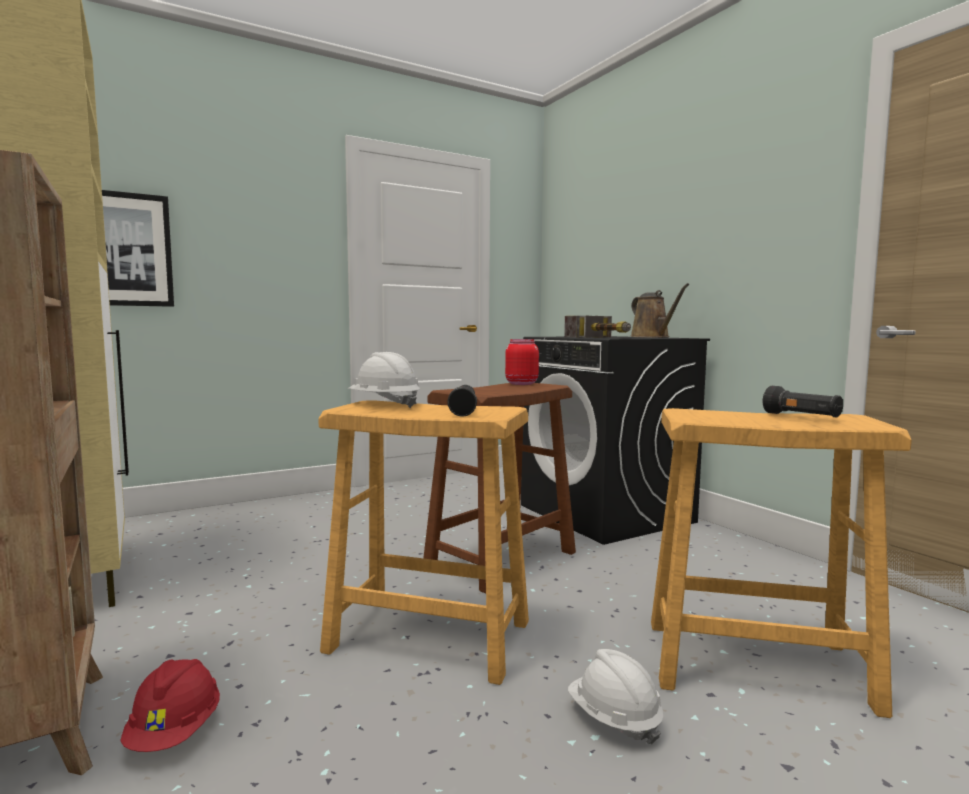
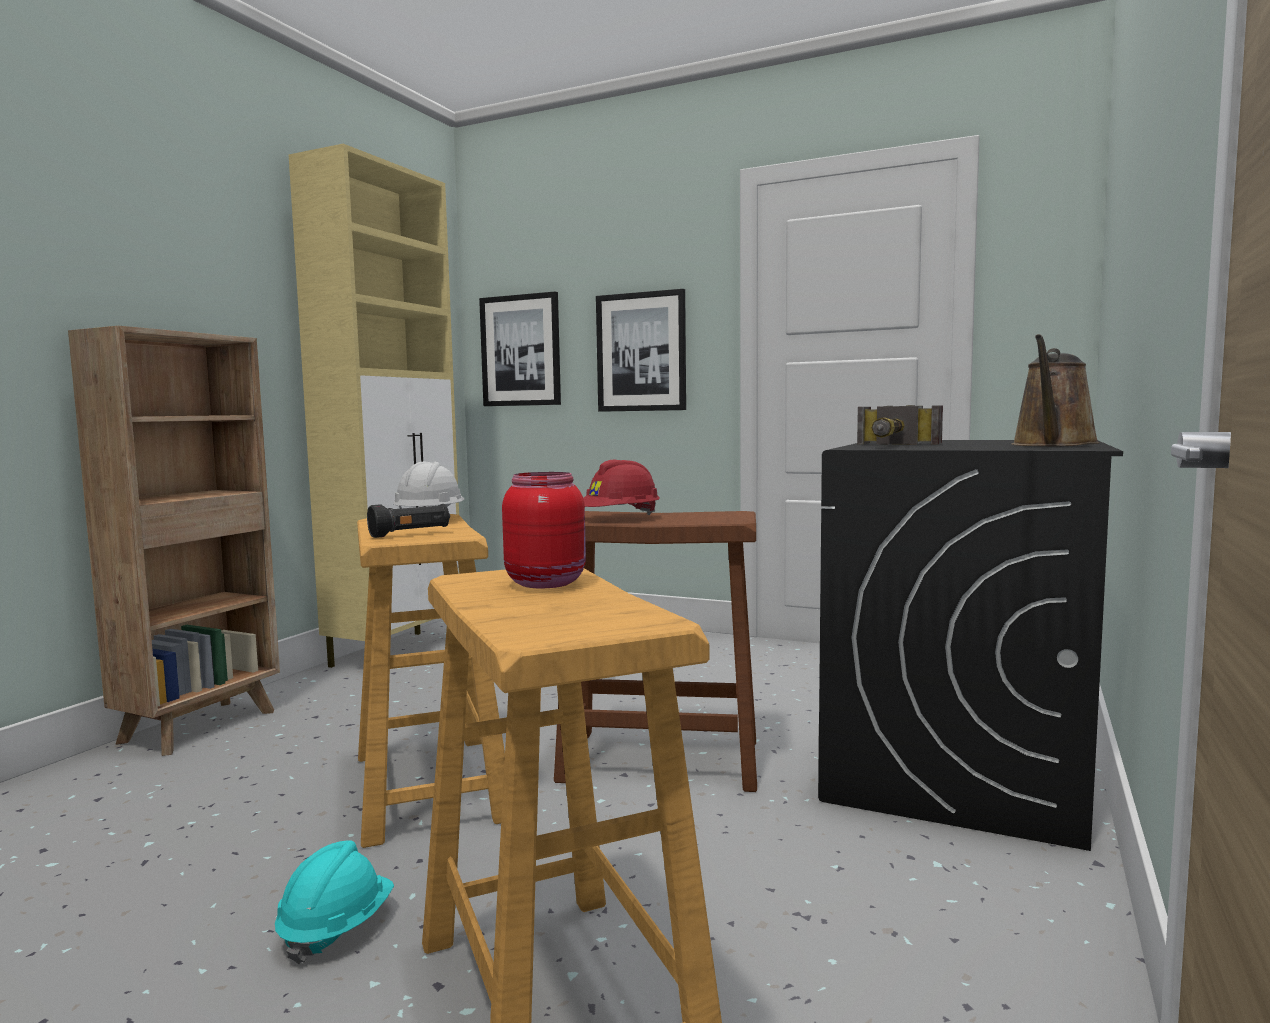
camera: 55 degrees right, 0 degrees up
red hard hat [120,659,220,752] -> red hard hat moved to [583,460,660,515]
red jar [505,339,539,385] -> red jar moved to [502,472,586,588]
white hard hat [568,649,664,745] -> turquoise hard hat [275,840,394,964]
black flashlight [763,386,843,417] -> none
none -> picture [596,289,686,412]

